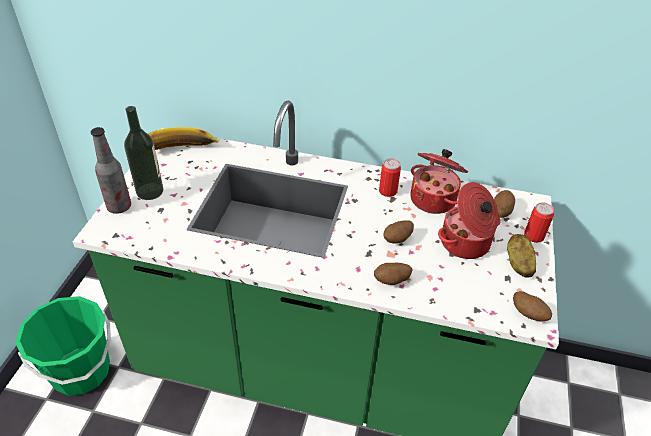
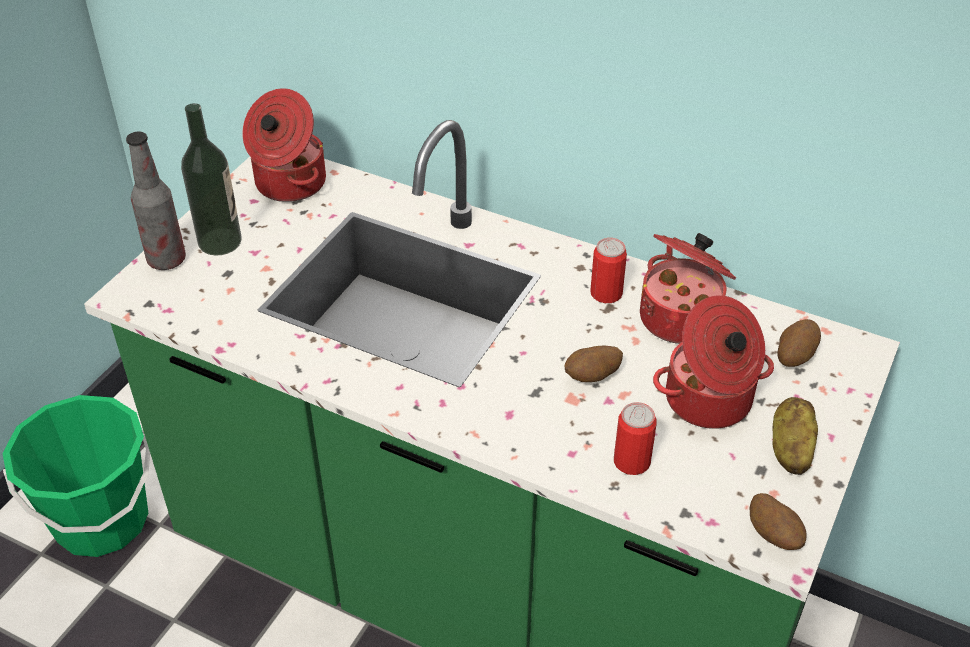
camera: 15 degrees right, 0 degrees up
banana [148,127,220,150] -> cooking pot [242,89,326,202]
potato [374,263,413,285] -> none
can [524,202,554,243] -> can moved to [614,402,657,475]

